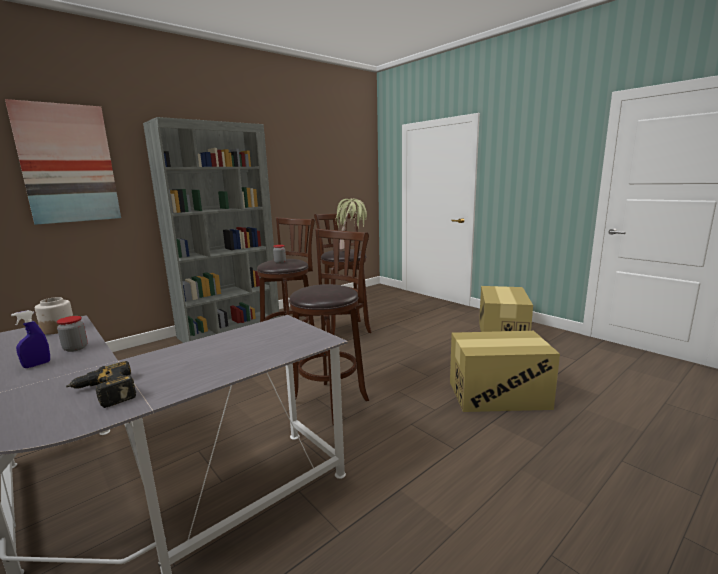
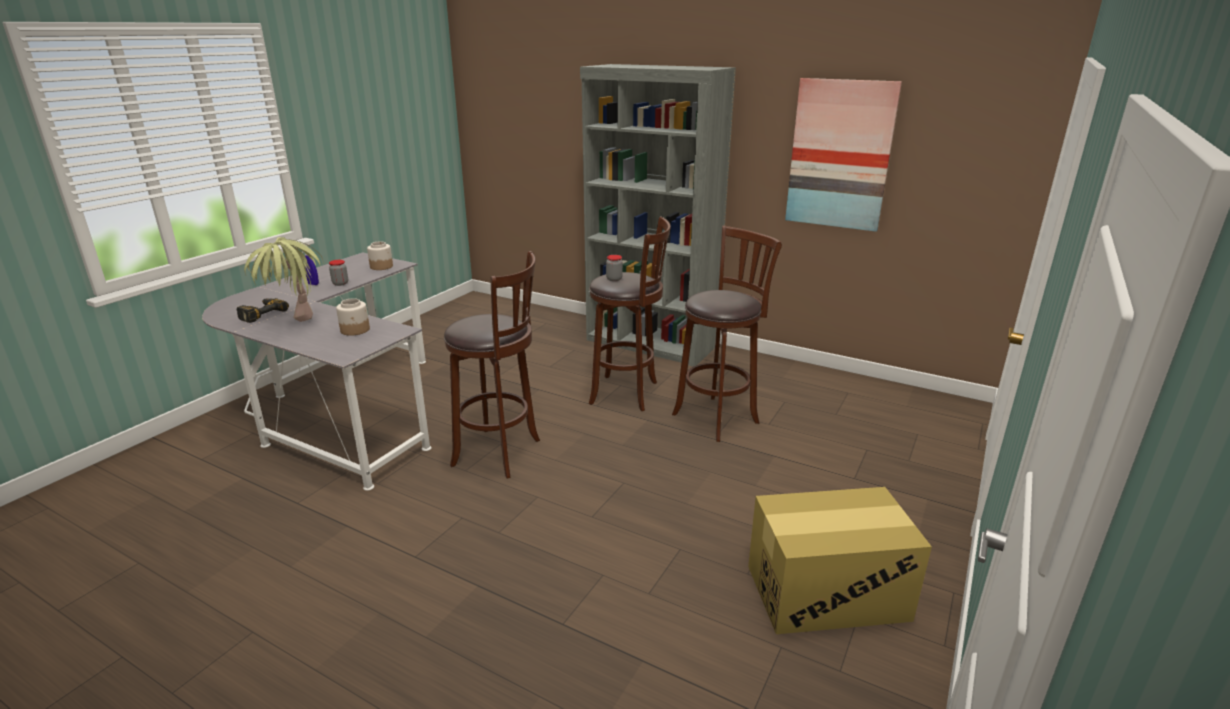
camera: 70 degrees right, 10 degrees up
picture [5,99,121,225] -> picture moved to [785,78,902,232]
potted plant [335,198,368,252] -> potted plant moved to [244,237,323,322]
cardboard box [450,331,560,412] -> none
none -> jar [336,298,370,336]

